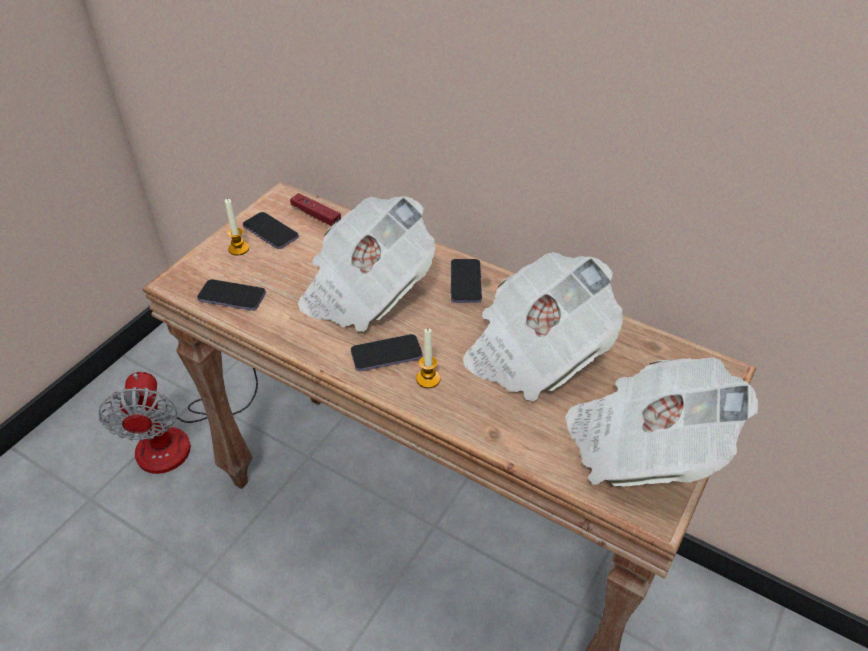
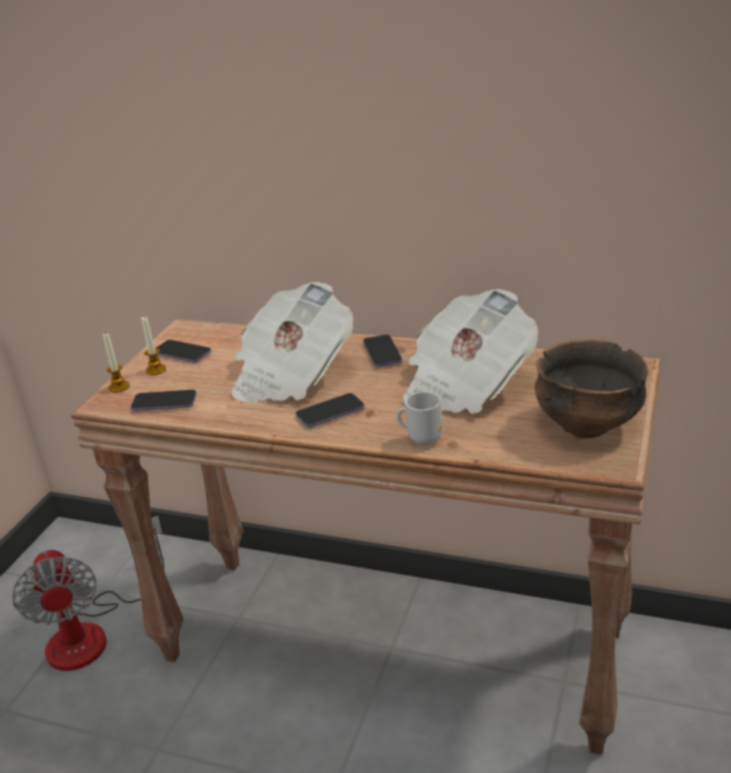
camera: 10 degrees left, 15 degrees down
red game controller [290,193,341,226] -> none
candle [416,328,441,388] -> candle moved to [103,332,130,393]
newspaper [565,357,759,486] -> bowl [535,340,648,438]
none -> mug [397,392,442,445]

